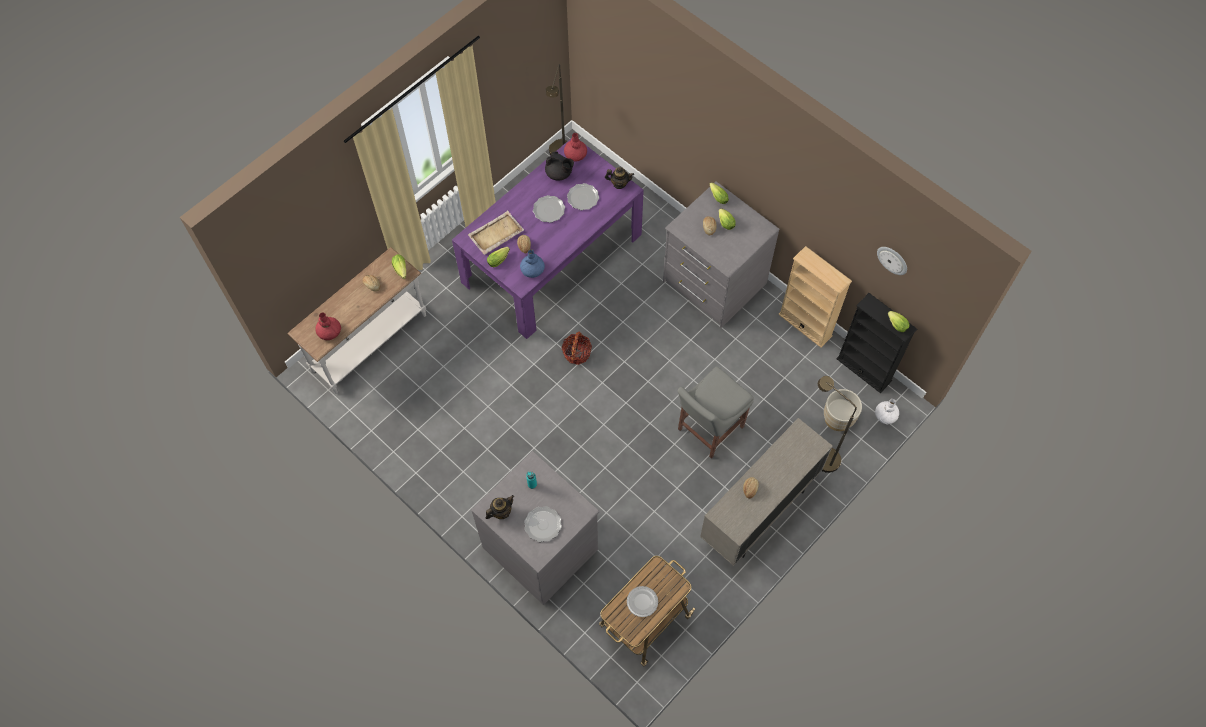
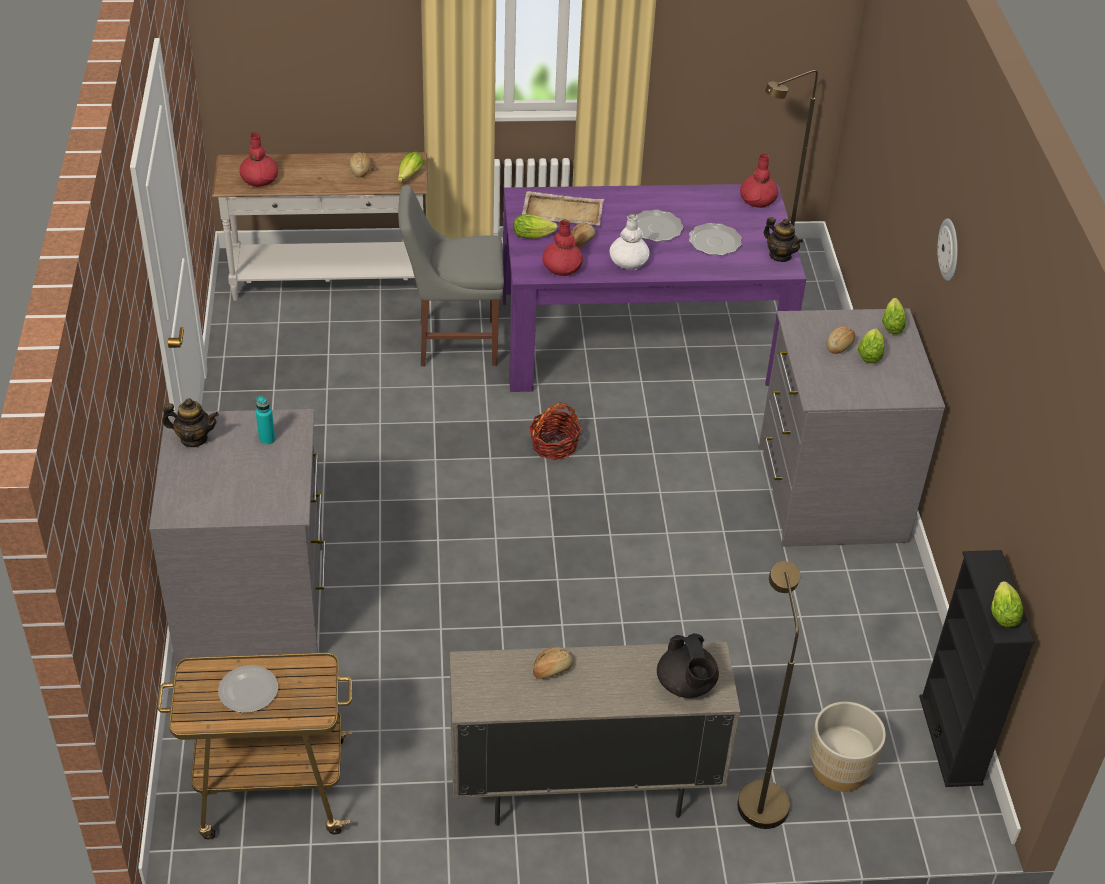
camera: 40 degrees right, 20 degrees down
blue vase [520,249,545,278] -> red vase [542,220,583,277]
plate [524,506,562,542] -> none
black teapot [545,151,574,180] -> black teapot moved to [657,633,719,698]
grey chair [678,367,754,459] -> grey chair moved to [398,185,504,366]
beige bookcase [778,246,852,348] -> none
white vase [875,399,899,424] -> white vase moved to [609,214,650,270]
wall clock [877,247,907,275] -> wall clock moved to [937,218,958,281]

